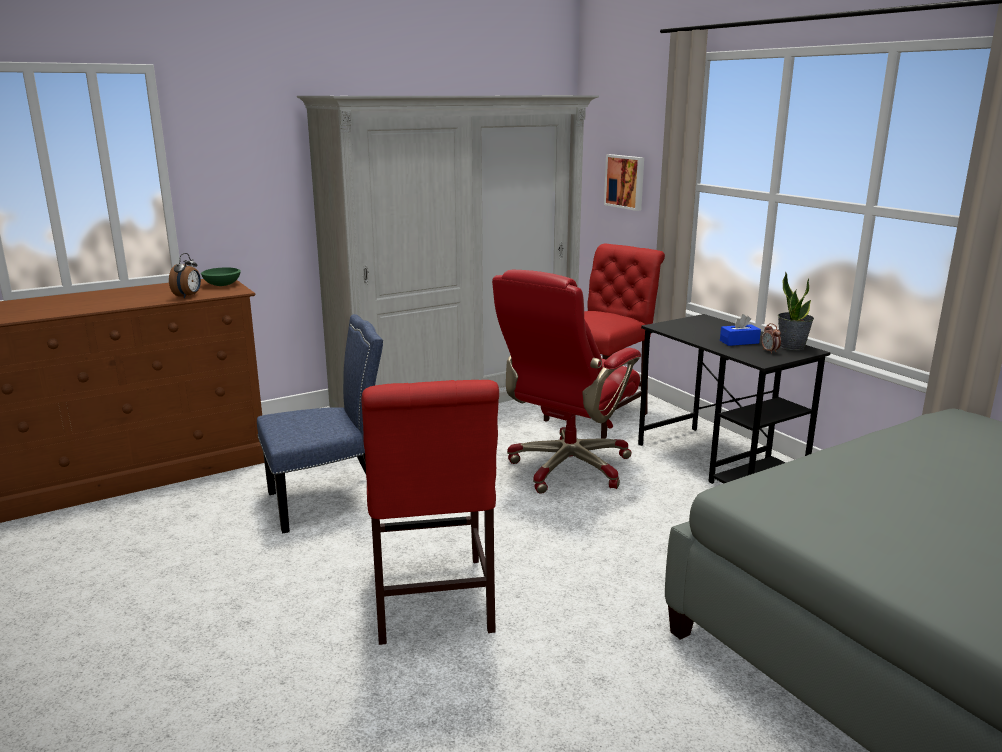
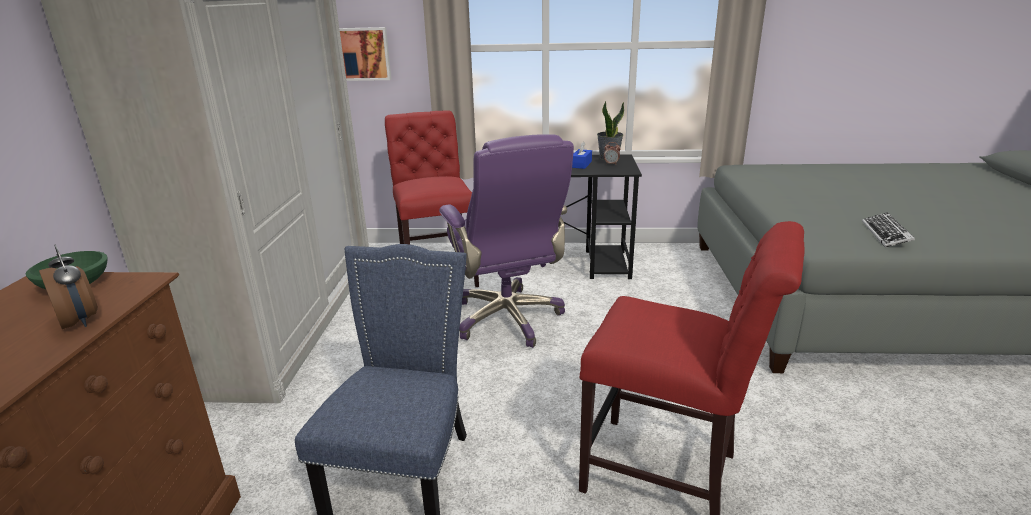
camera: 55 degrees left, 5 degrees up
red office chair [492,270,641,494] -> purple office chair [439,134,574,348]
none -> keyboard [862,212,915,247]

